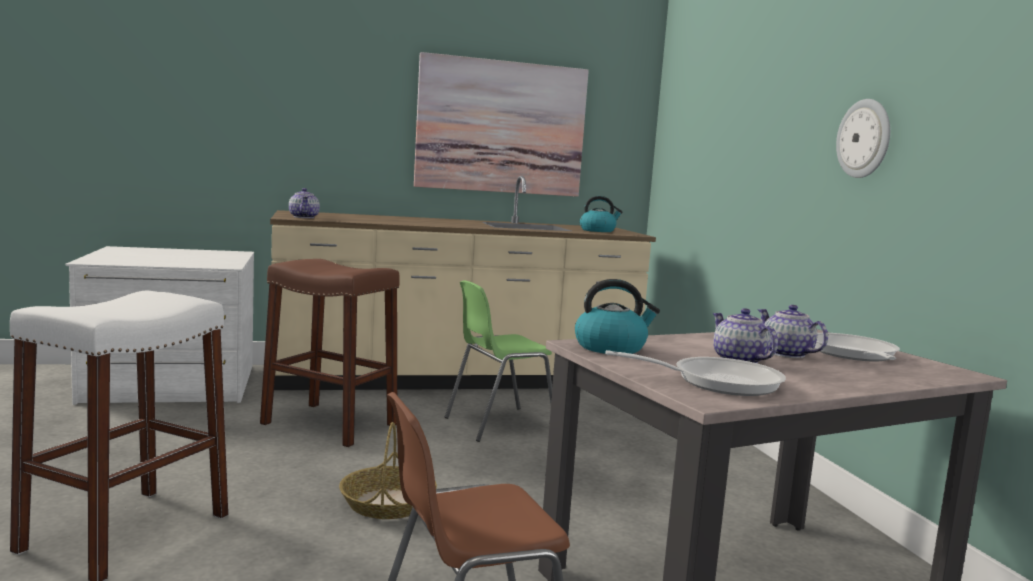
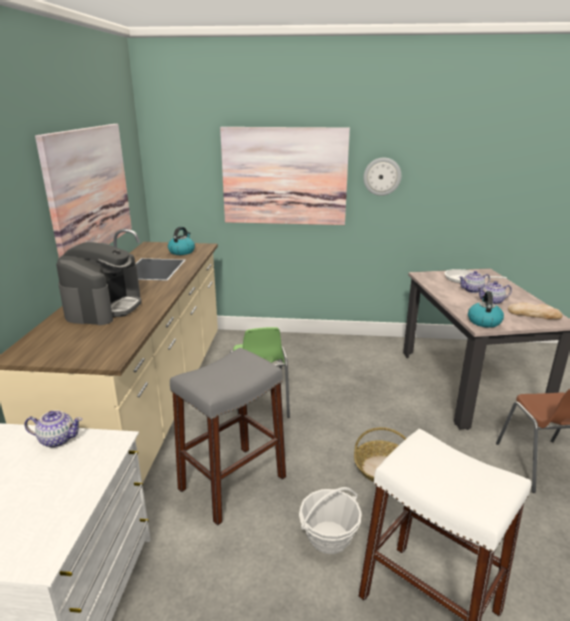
camera: 70 degrees left, 15 degrees up
brown stool [260,259,400,447] -> grey stool [170,348,286,526]
teapot [289,188,320,218] -> teapot moved to [25,410,82,448]
frying pan [605,350,786,396] -> bread [508,302,563,319]
none -> coffee machine [56,242,142,325]
none -> picture [220,127,350,225]
none -> basket [299,487,362,554]

